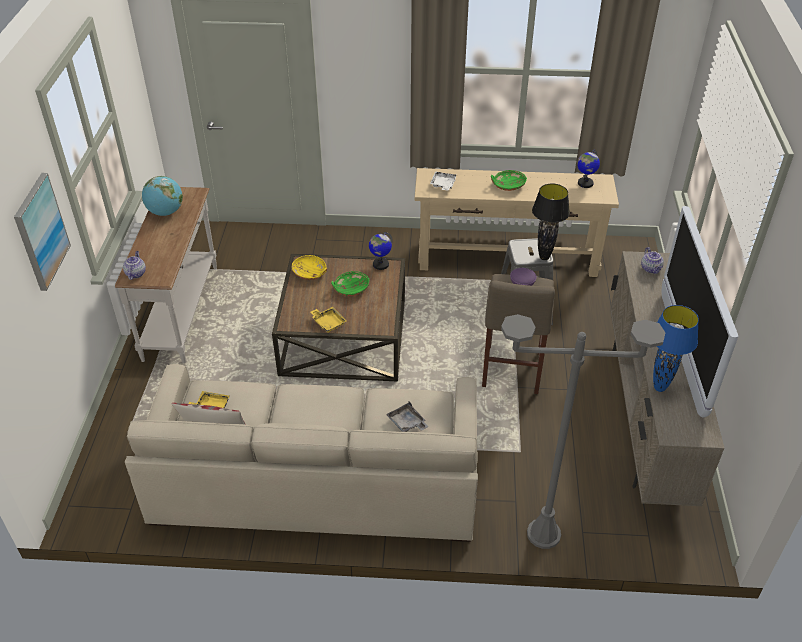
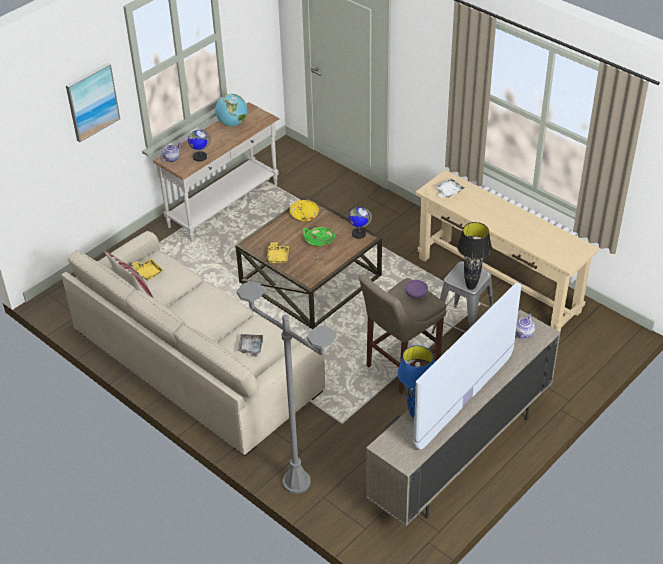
camera: 40 degrees right, 0 degrees up
green bowl [491,170,527,191] -> none
globe [577,150,600,188] -> globe moved to [188,129,211,162]

